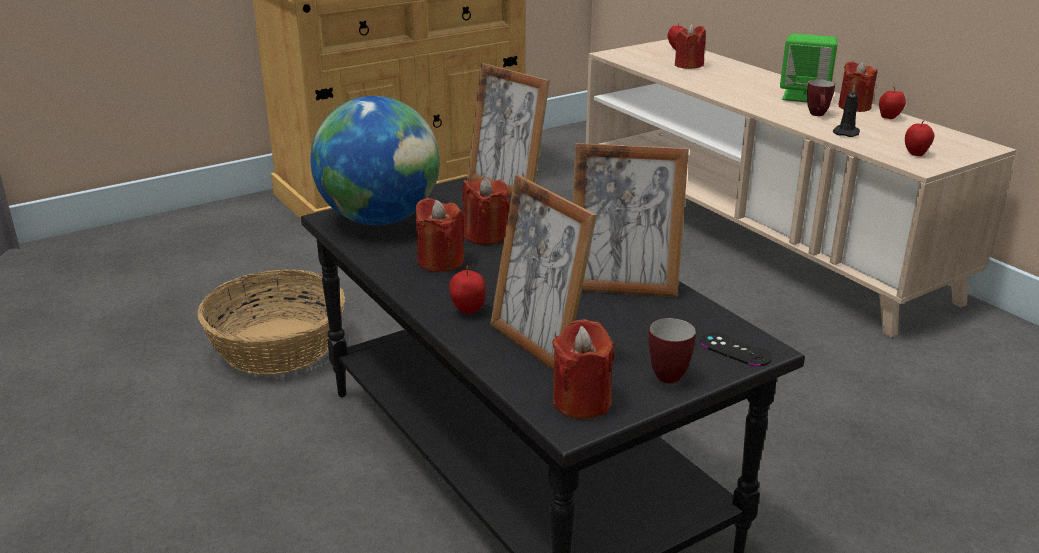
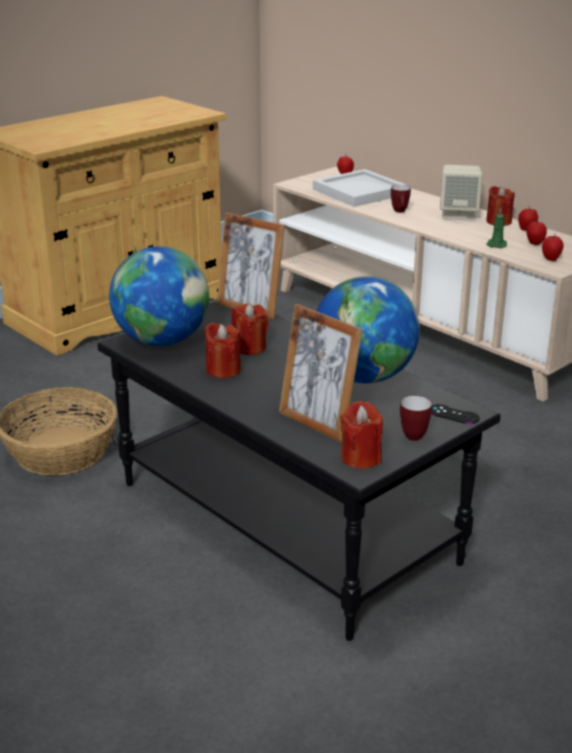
camera: 10 degrees left, 0 degrees up
apple [449,266,486,314] -> apple moved to [526,218,547,245]
picture frame [573,143,689,297] -> globe [317,276,420,383]
red candle [674,24,706,69] -> white tray [313,169,408,207]
green speaker [780,34,837,102] -> beige speaker [440,165,483,221]
mug [807,79,835,116] -> mug moved to [391,185,411,213]
black candle [833,84,860,137] -> green candle [487,208,507,248]

